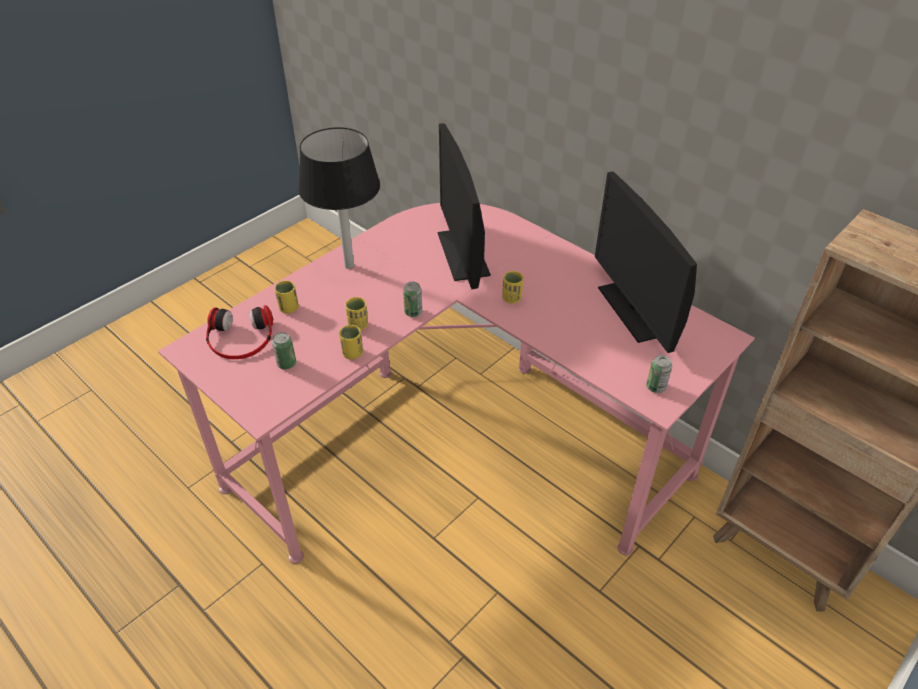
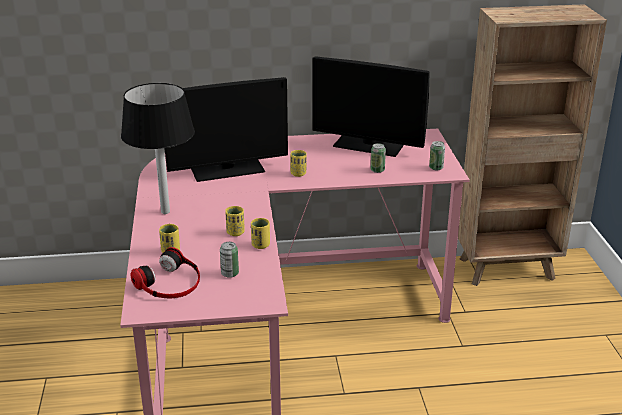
camera: 50 degrees left, 15 degrees down
can [403,282,422,317] -> can moved to [371,143,386,173]
monitor [438,123,491,289] -> monitor turned 45 degrees counterclockwise [164,77,288,182]

